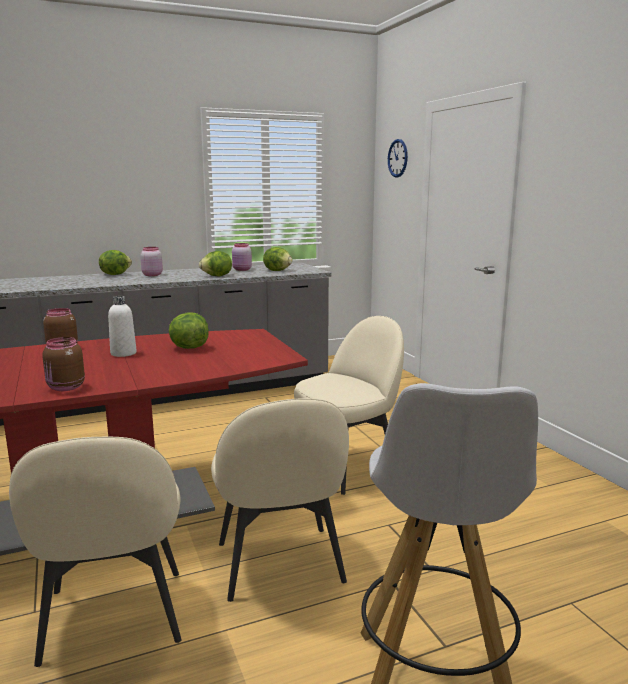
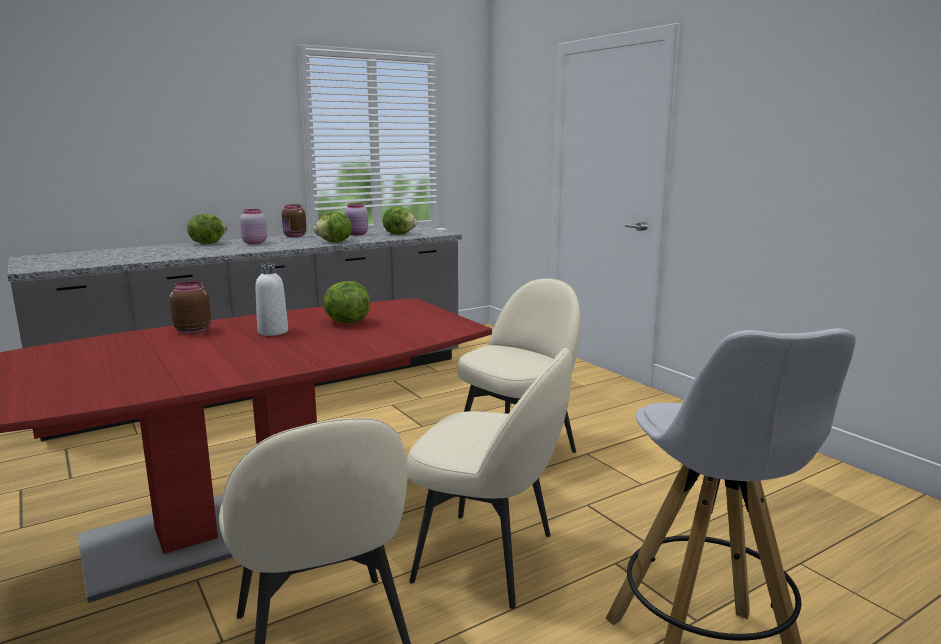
camera: 10 degrees left, 0 degrees up
brown jar [42,337,85,391] -> brown jar moved to [282,204,306,237]
beige chair [211,399,349,602] -> beige chair turned 45 degrees counterclockwise [407,348,572,609]
wall clock [388,139,408,178] -> none

